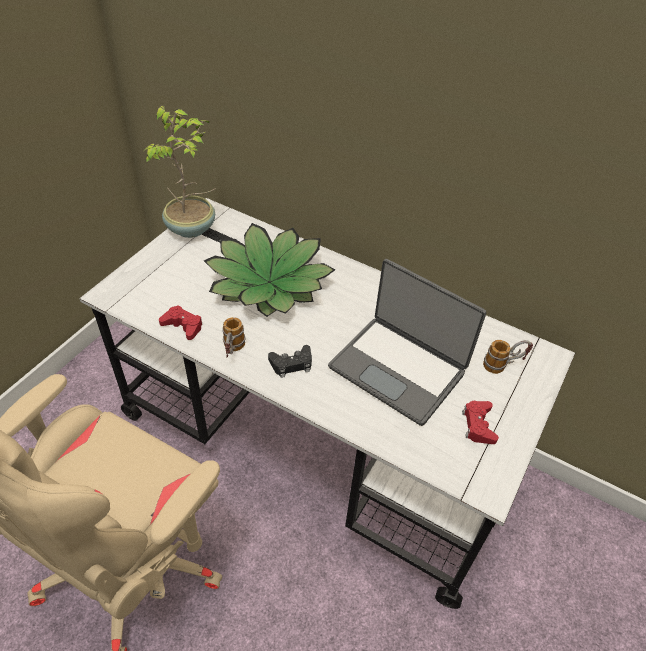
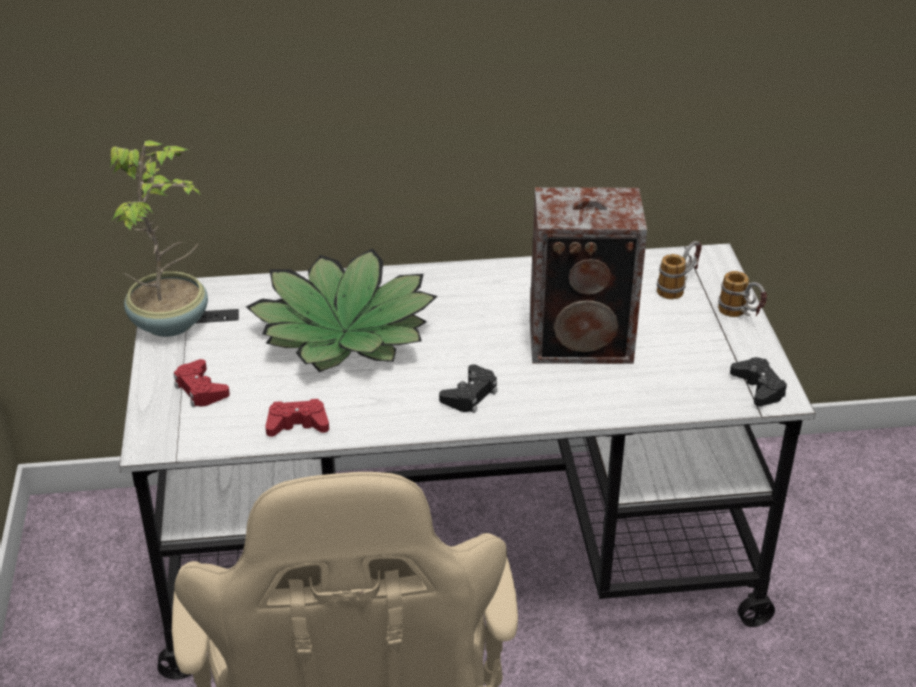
camera: 35 degrees left, 10 degrees down
mug [222,317,245,357] -> mug moved to [718,271,767,317]
laptop [328,259,486,426] -> speaker [530,187,647,364]
red game controller [462,401,499,444] -> red game controller moved to [174,359,230,408]
none -> black game controller [730,357,787,406]

